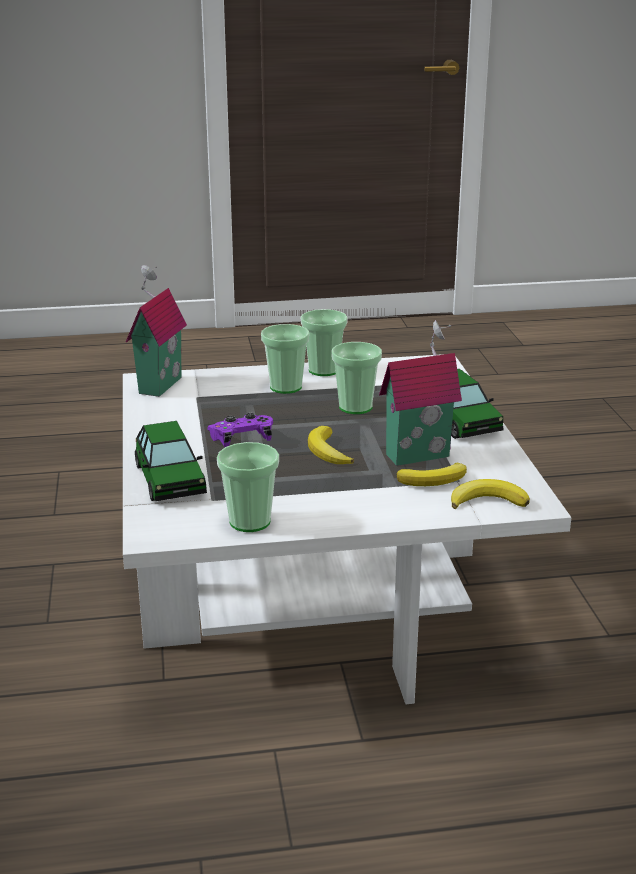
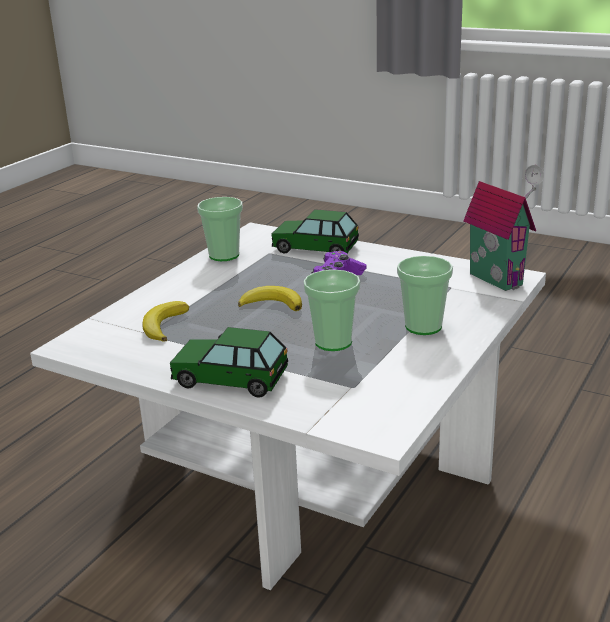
camera: 130 degrees right, 0 degrees up
cup [301,309,348,376] -> none
toy house [379,320,462,466] -> none
banana [451,479,530,509] -> none

